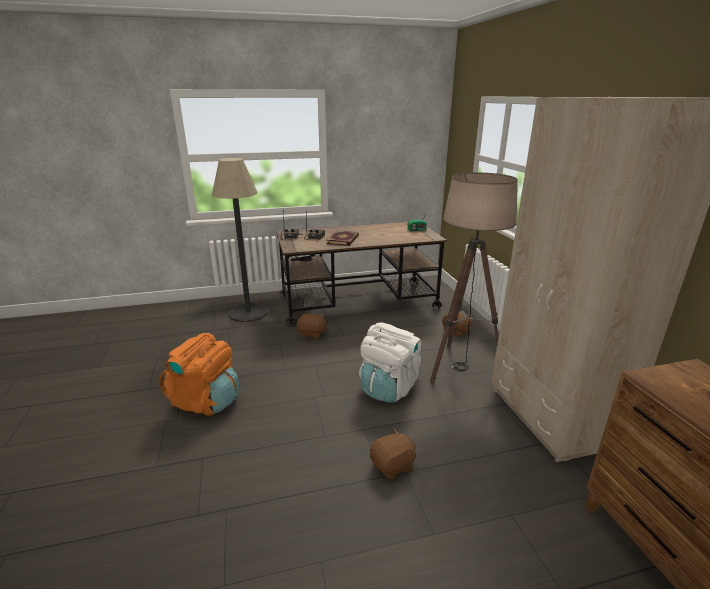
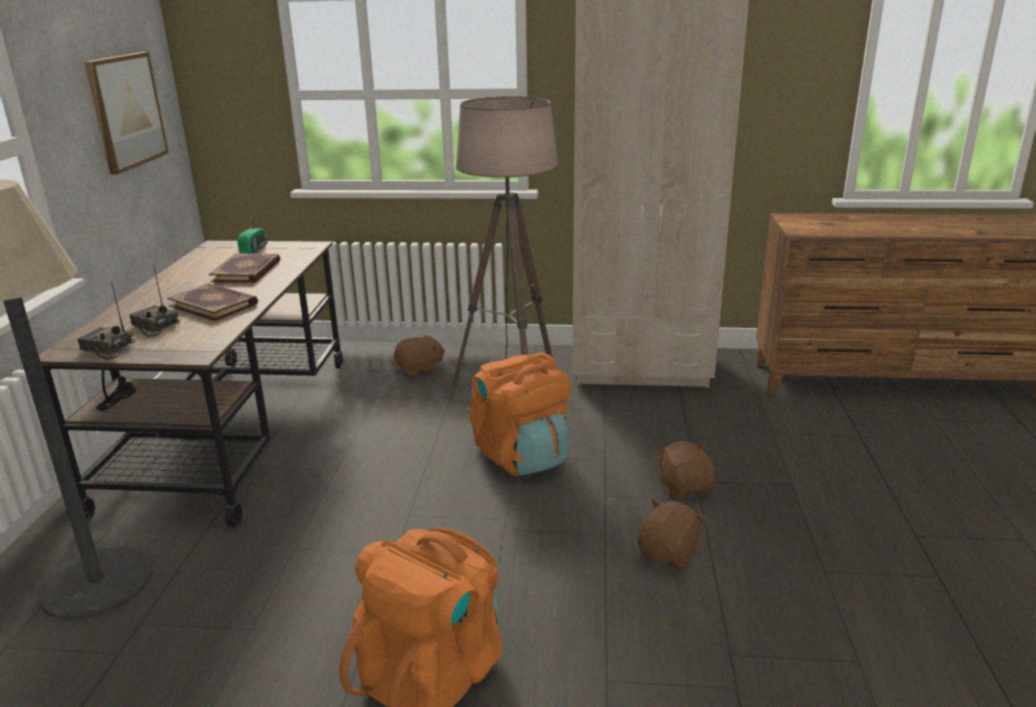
camera: 70 degrees left, 0 degrees up
brown plush toy [297,313,328,339] -> brown plush toy moved to [638,499,707,570]
white backpack [359,322,422,403] -> orange backpack [469,353,570,476]
none -> picture [84,52,169,175]
none -> book [209,253,280,283]

